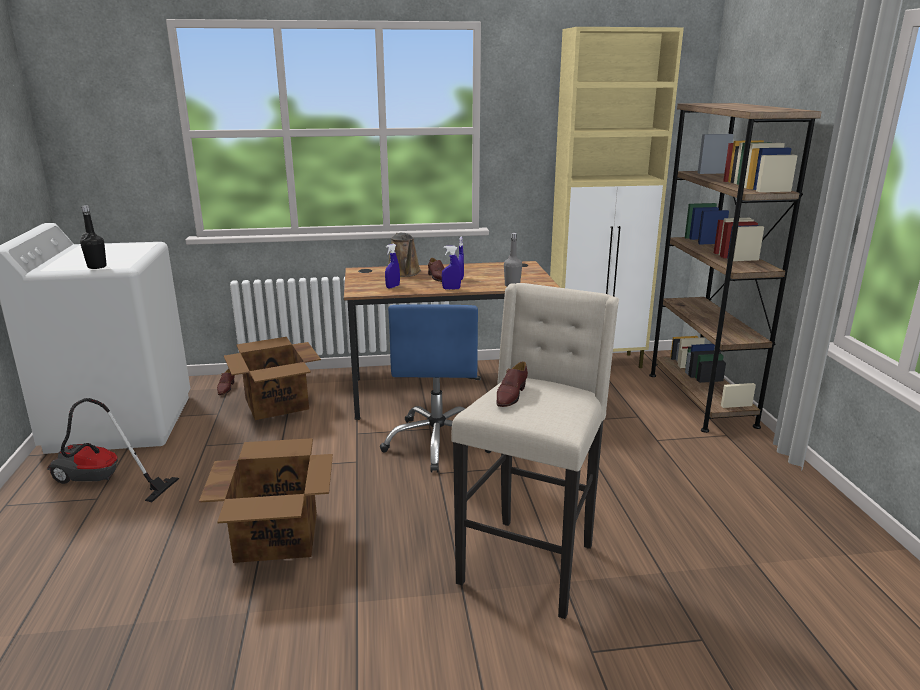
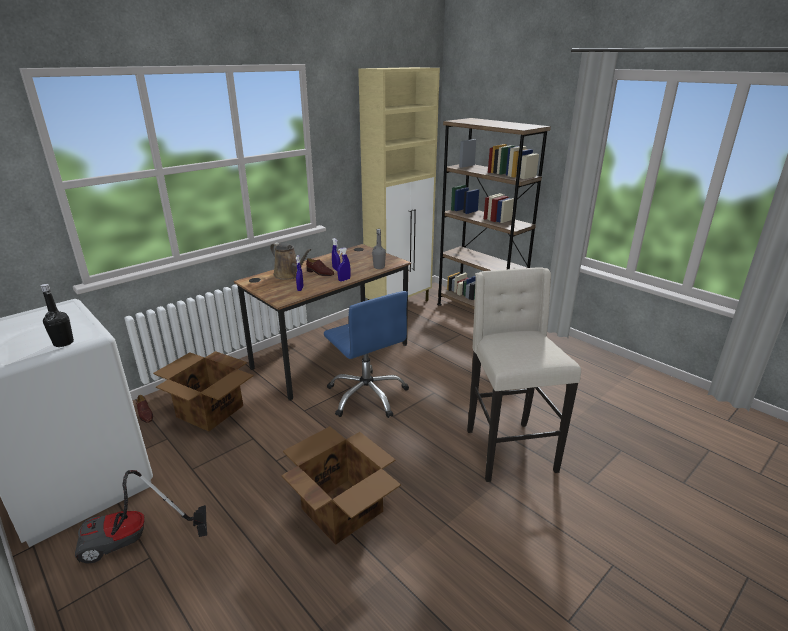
camera: 35 degrees left, 5 degrees up
brown shoe [496,361,528,407] -> none

